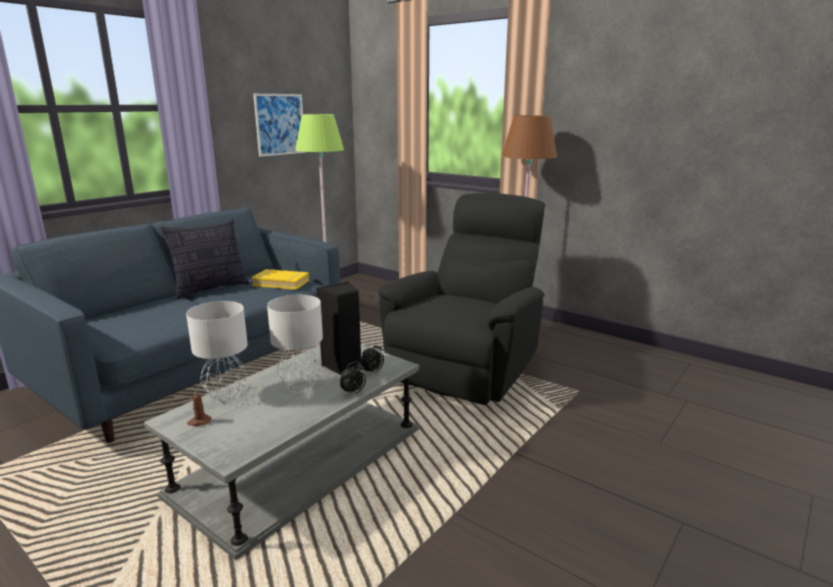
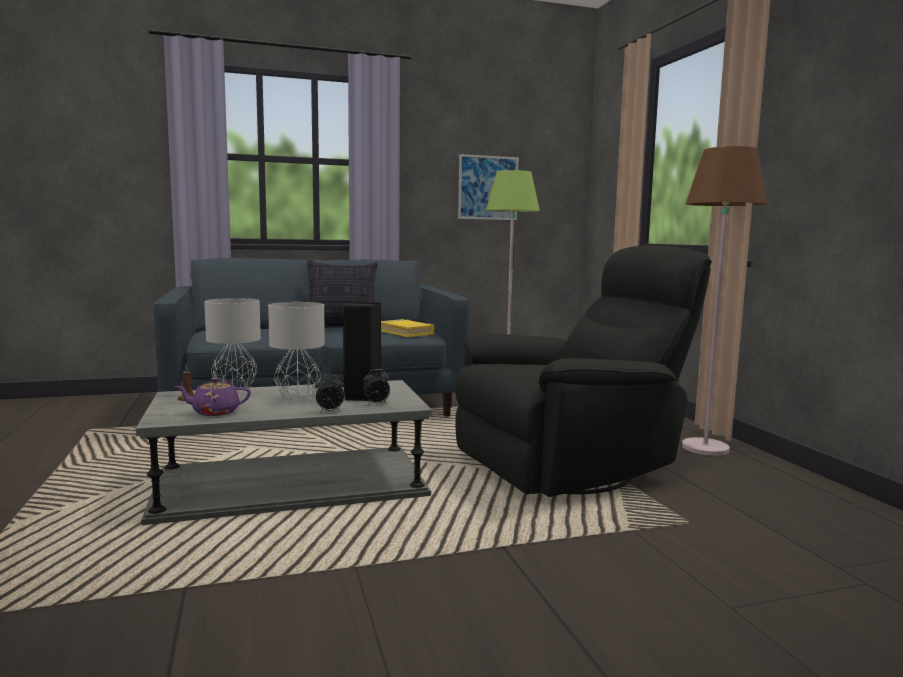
camera: 35 degrees right, 10 degrees down
none -> purple teapot [174,378,251,416]

